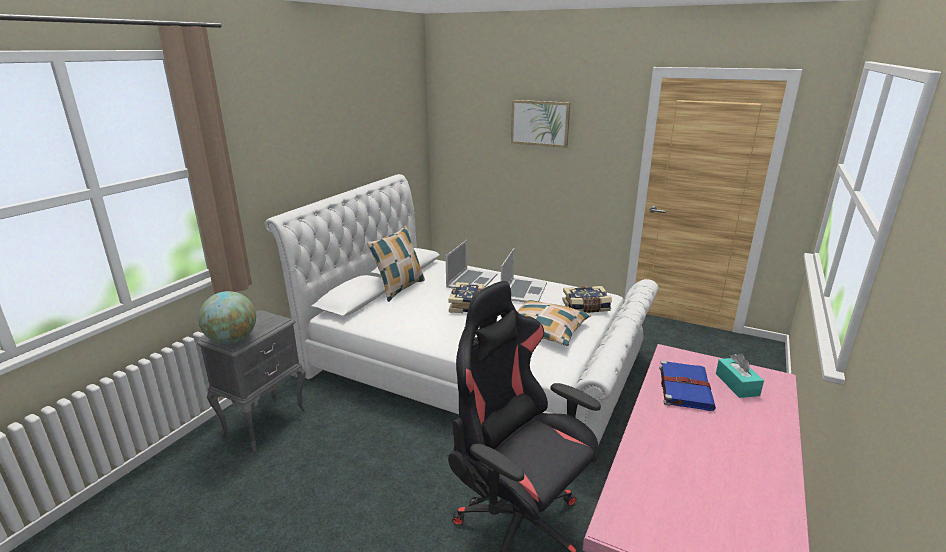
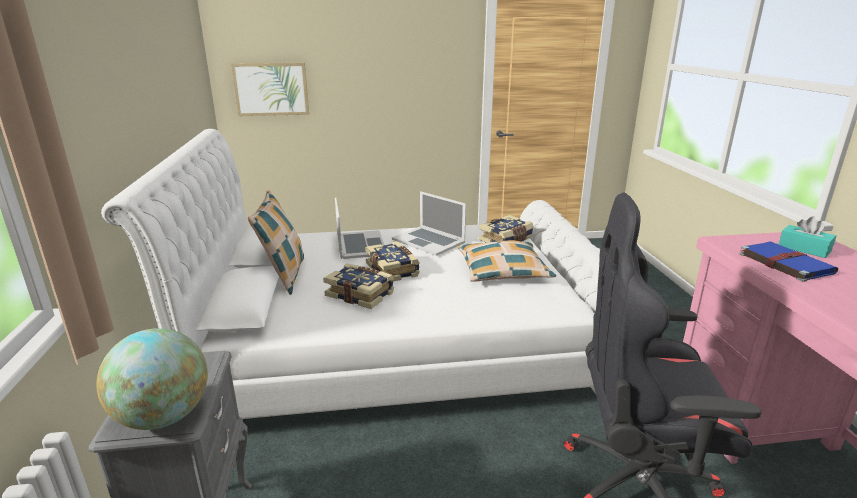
camera: 35 degrees left, 0 degrees up
laptop [501,248,547,303] -> laptop turned 150 degrees clockwise [392,191,466,256]
picture [511,100,571,148] -> picture moved to [231,63,309,116]
none -> book [323,264,394,309]

